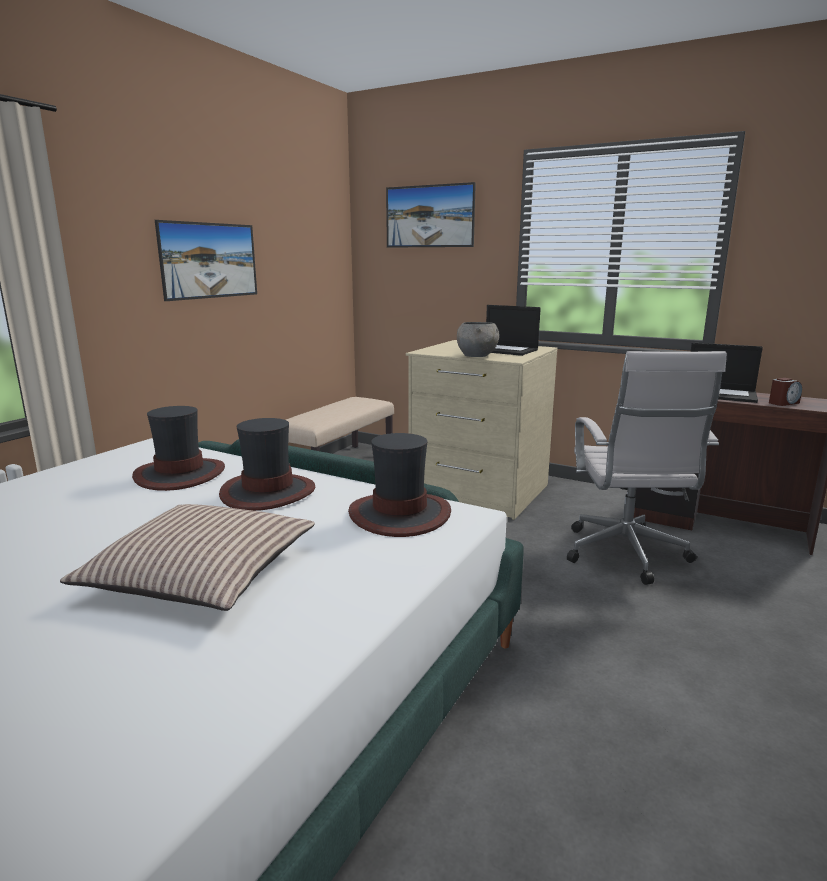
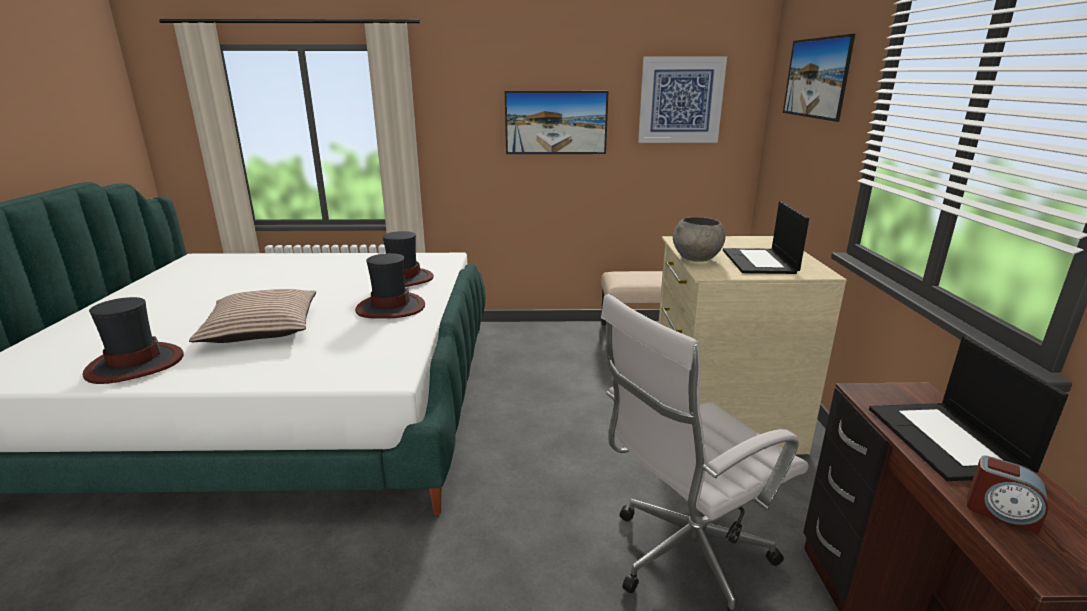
camera: 60 degrees right, 5 degrees up
hat [348,433,451,537] -> hat moved to [82,297,184,384]
none -> picture [638,57,727,143]

